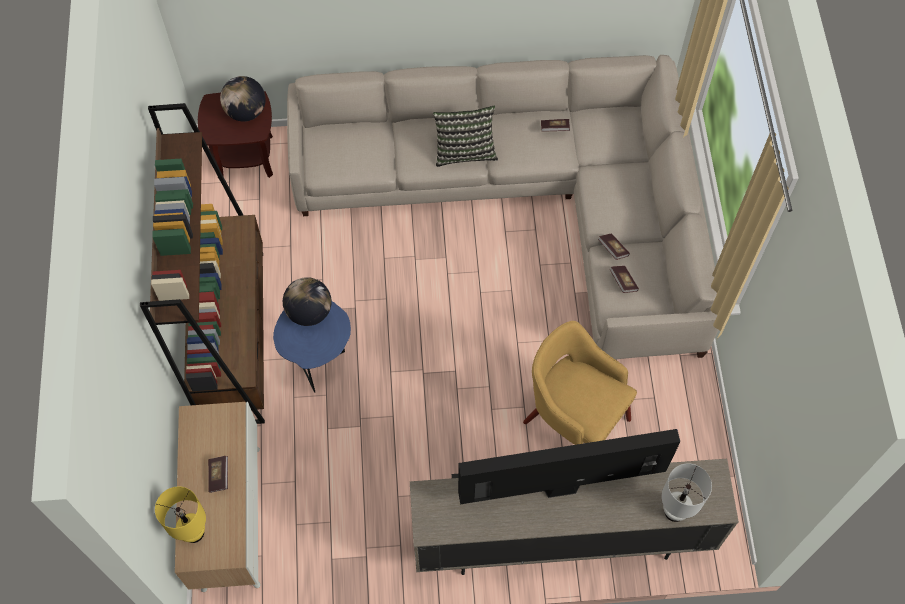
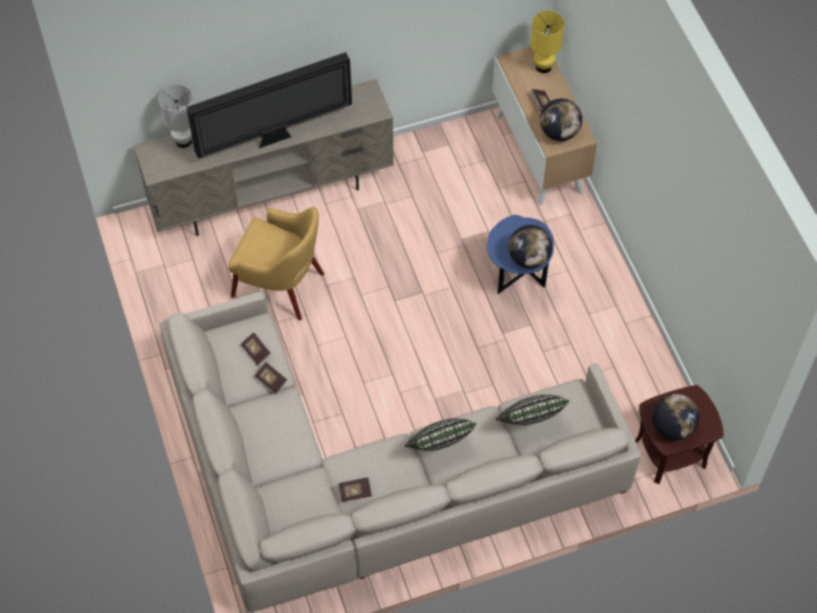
camera: 165 degrees right, 5 degrees down
brown bookcase [140,103,265,424] -> none
none -> pillow [496,395,569,425]
none -> globe [540,99,582,141]

